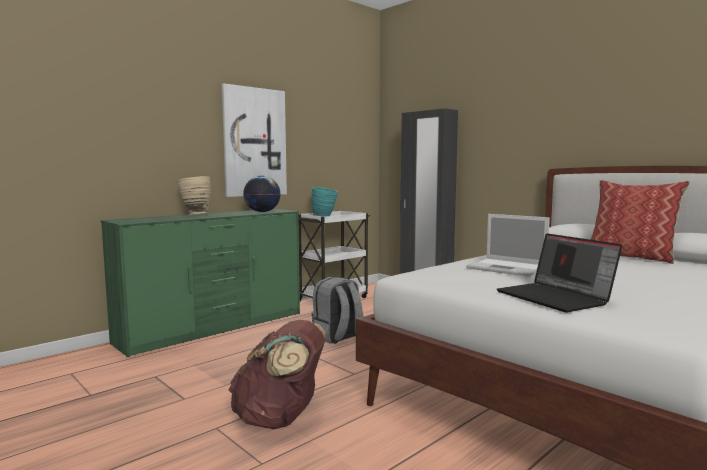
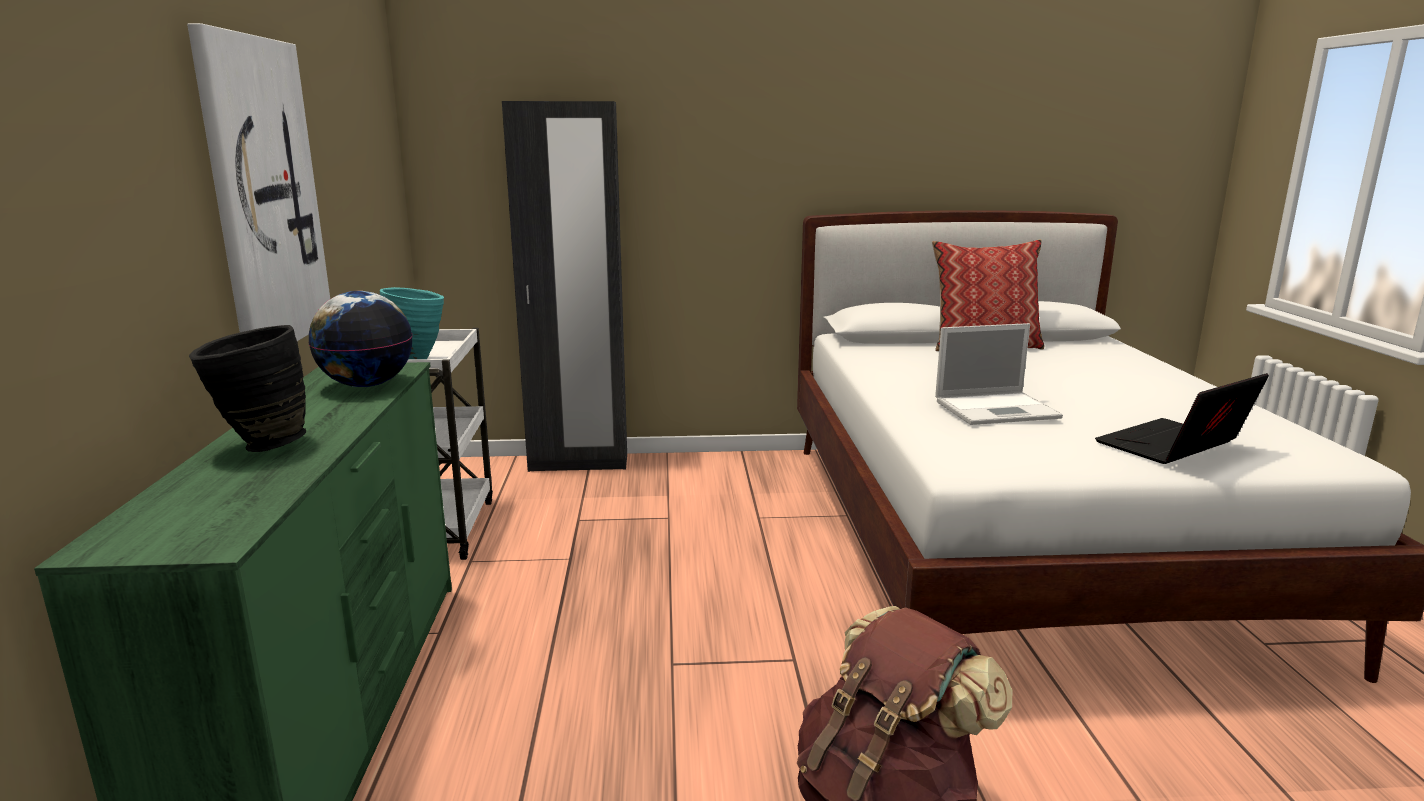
camera: 50 degrees left, 10 degrees up
beige vase [177,176,211,216] -> black vase [189,325,306,452]
grey backpack [311,277,363,344] -> none
laptop [497,233,622,312] -> laptop turned 135 degrees clockwise [1095,373,1269,464]

